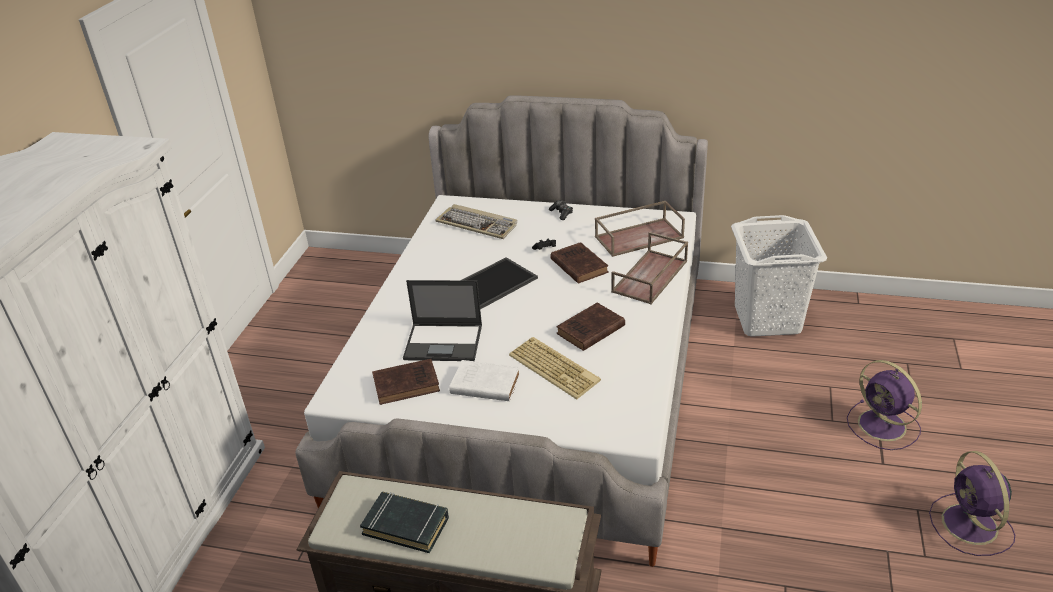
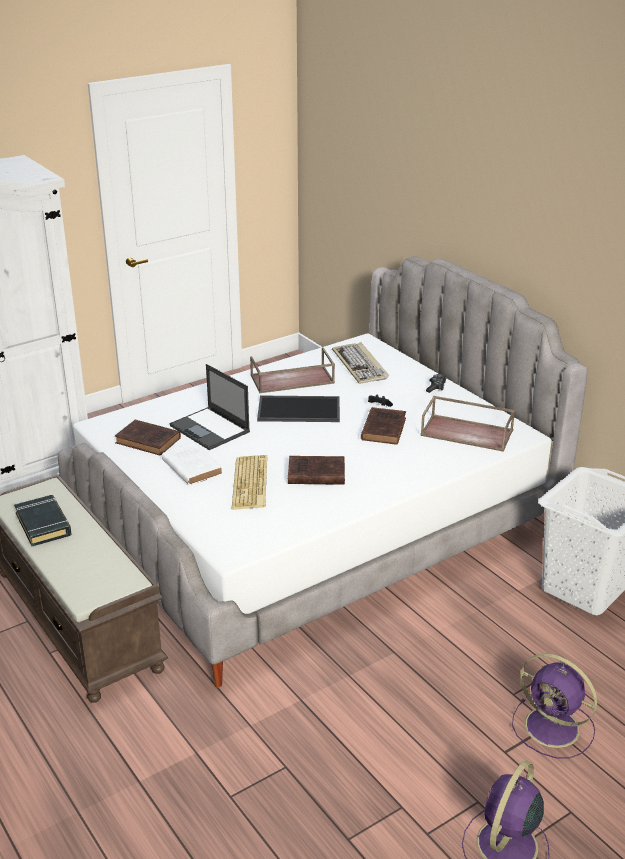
camera: 40 degrees right, 5 degrees down
brown tray [611,232,688,304] -> brown tray moved to [250,347,335,393]
purple fan [847,360,922,450] -> purple fan turned 60 degrees counterclockwise [512,653,597,758]

